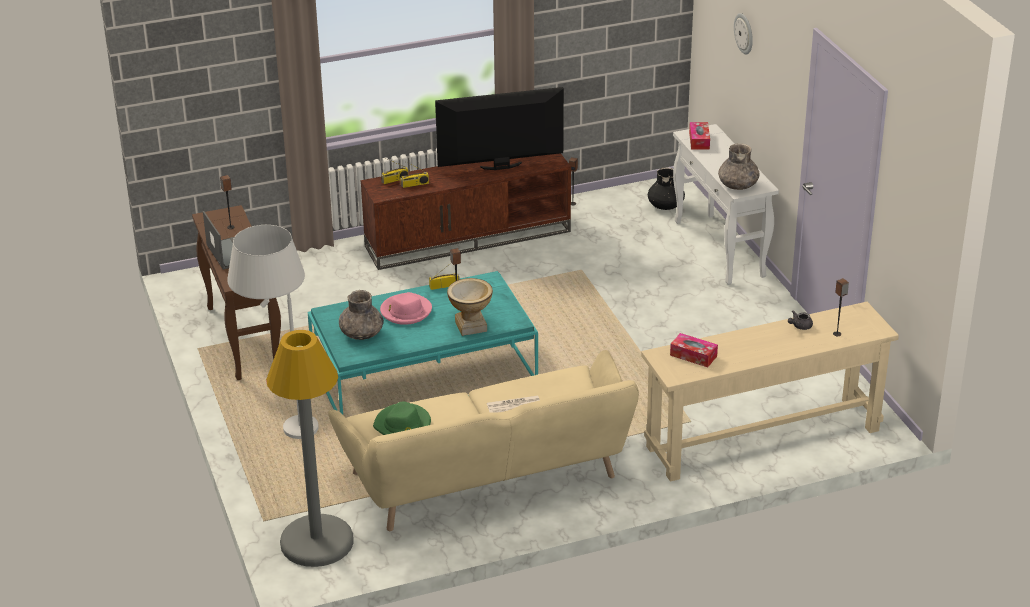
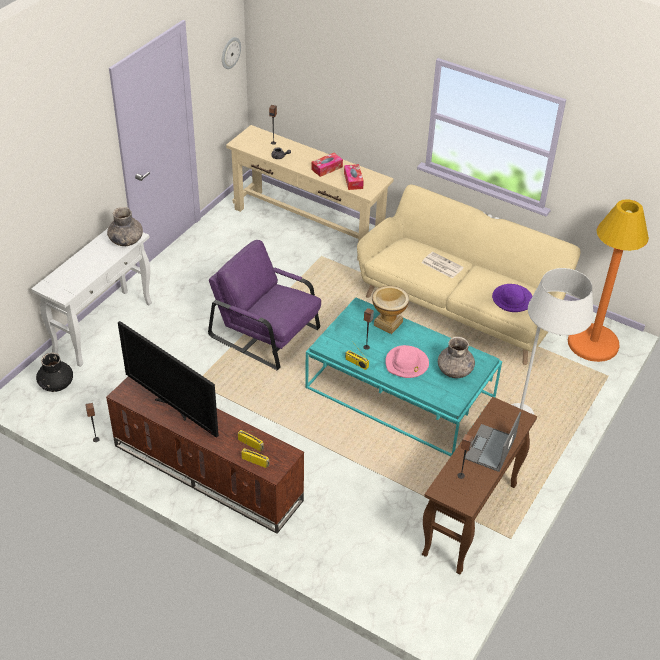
camera: 130 degrees left, 10 degrees up
grey floor lamp [266,330,354,567] -> orange floor lamp [568,199,649,362]
green hat [373,402,431,435] -> purple hat [492,284,532,312]
tissue box [689,122,710,150] -> tissue box moved to [311,153,343,177]
wall clock [734,13,753,54] -> wall clock moved to [222,37,241,69]
none -> purple armchair [208,240,321,370]

